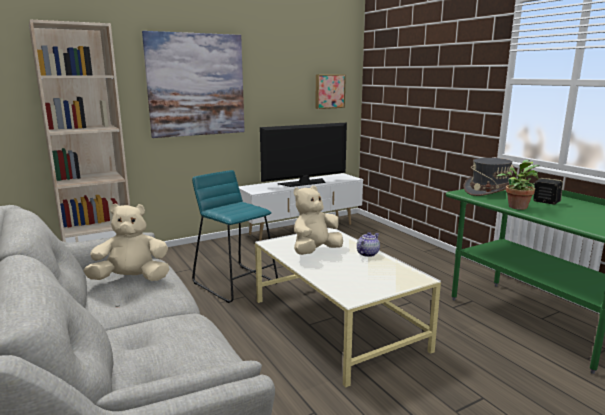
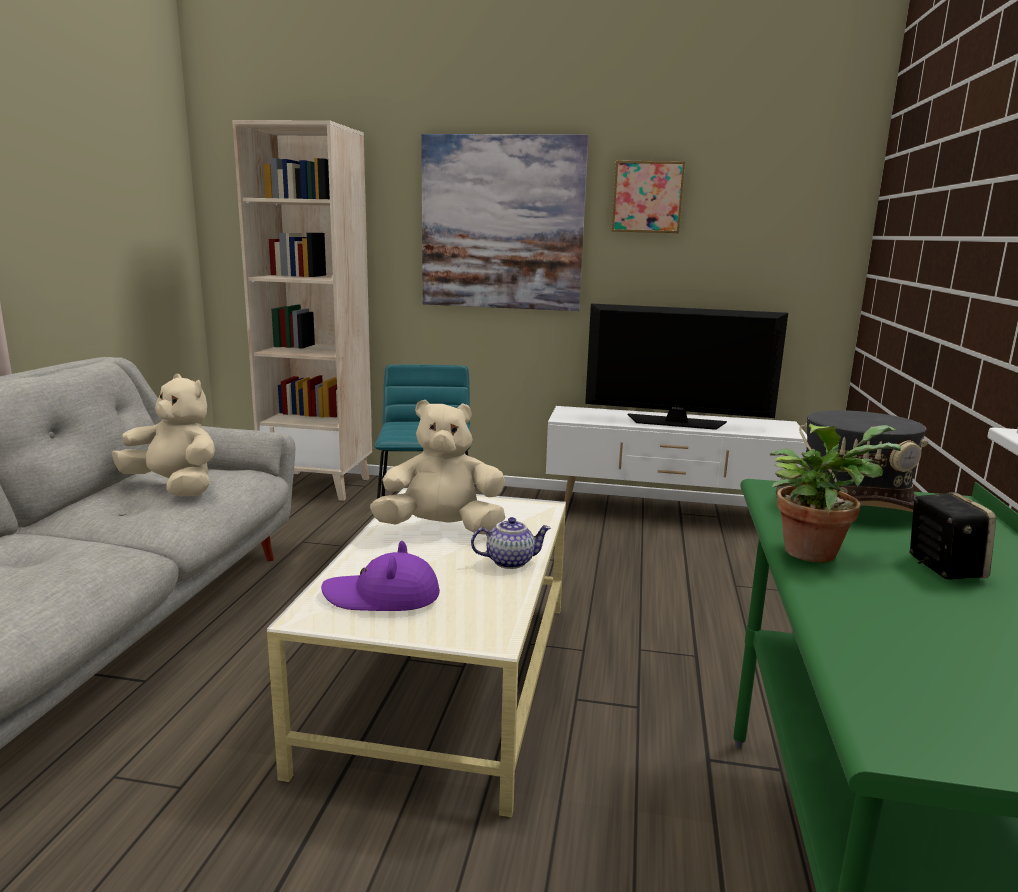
camera: 40 degrees right, 0 degrees up
picture [315,74,346,109] -> picture moved to [611,161,685,233]
none -> purple hat [321,541,440,611]

